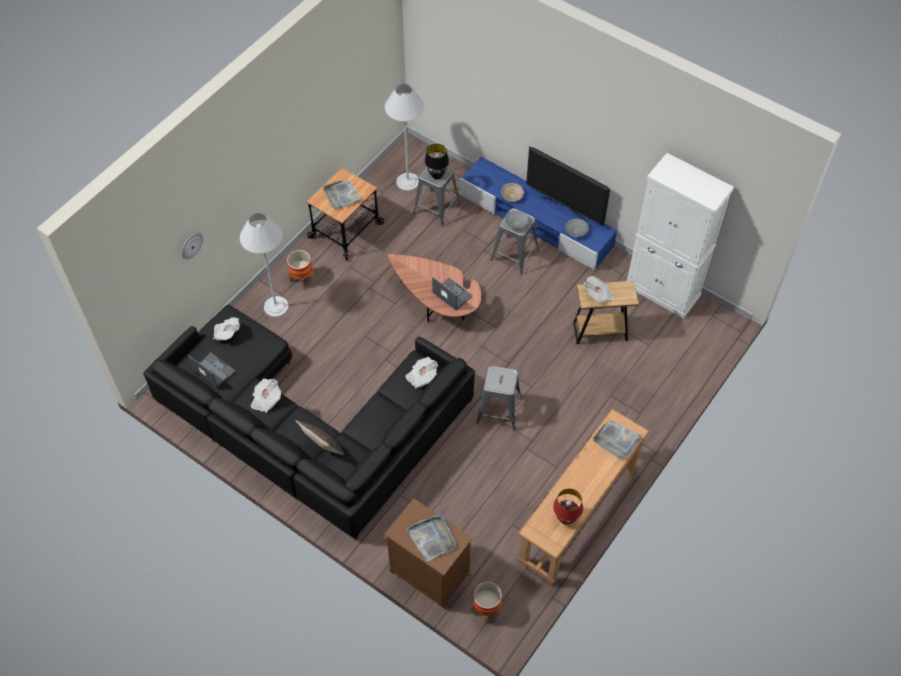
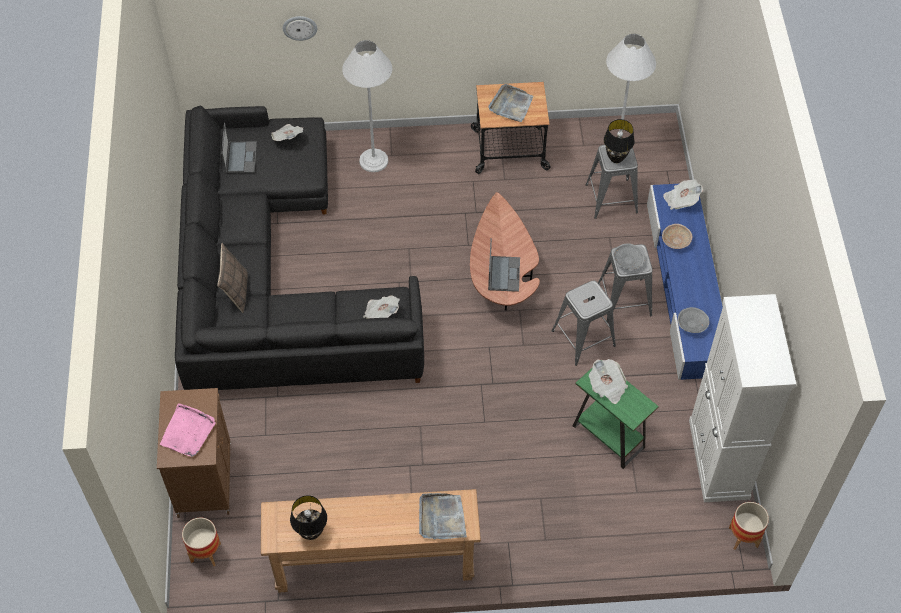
camera: 50 degrees right, 0 degrees up
newspaper [251,379,281,413] -> newspaper moved to [663,179,703,210]
planter [287,250,315,290] -> planter moved to [729,502,769,550]
grey tray [407,515,457,561] -> pink tray [160,403,216,457]
grey stool [476,366,521,430] -> grey stool moved to [552,280,616,366]
television [526,146,610,226] -> none
red table lamp [553,489,583,525] -> black table lamp [290,495,327,540]
brown side table [573,281,639,344] -> green side table [573,367,659,469]

